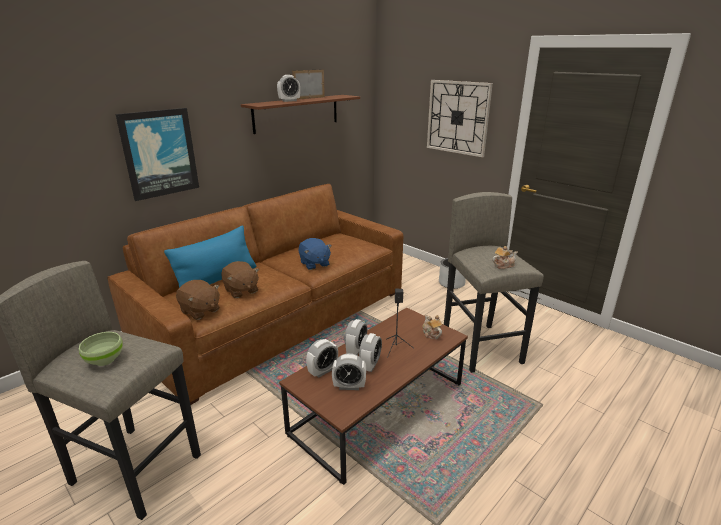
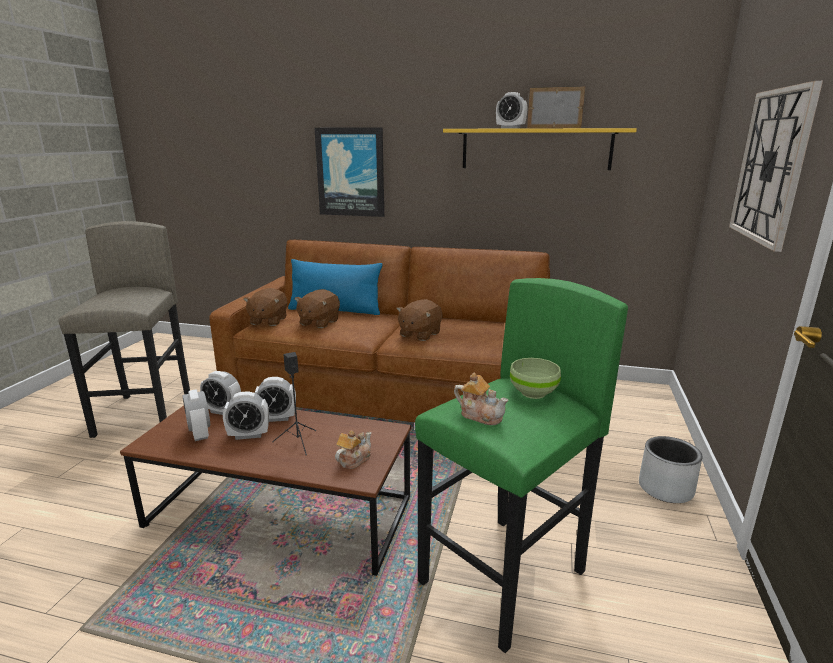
camera: 60 degrees right, 5 degrees down
green bowl [79,332,123,366] -> green bowl moved to [510,358,561,399]
brown shelf [241,95,360,134] -> yellow shelf [443,128,637,170]
blue plush toy [299,238,332,270] -> brown plush toy [396,299,442,341]
grey stool [444,192,544,373] -> green stool [415,278,628,653]

